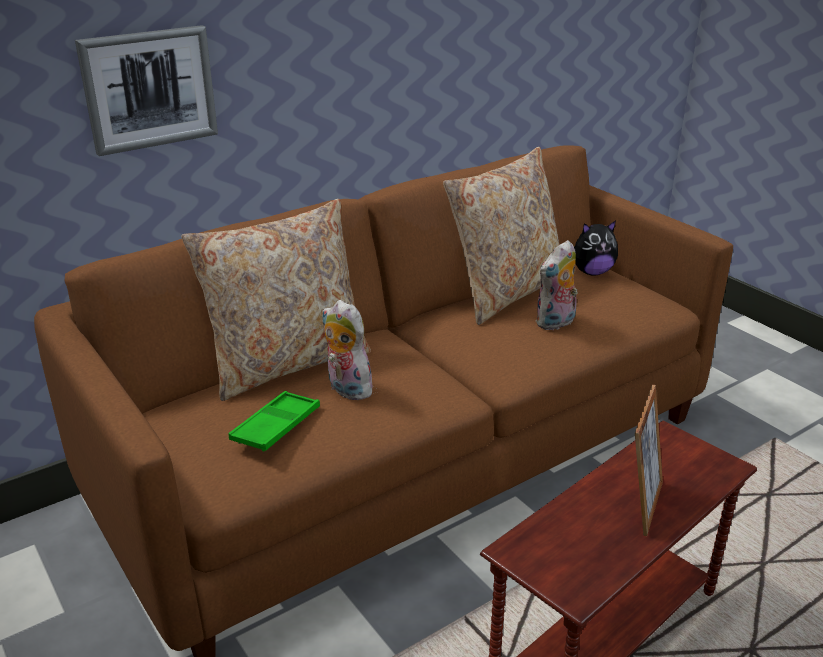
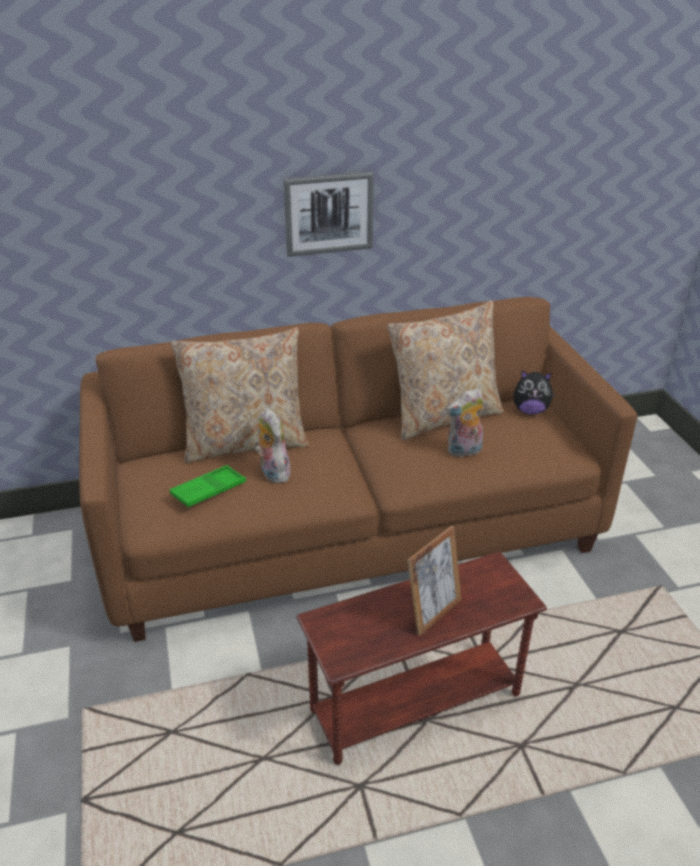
camera: 20 degrees right, 5 degrees up
picture [75,25,218,156] -> picture moved to [283,171,374,257]

